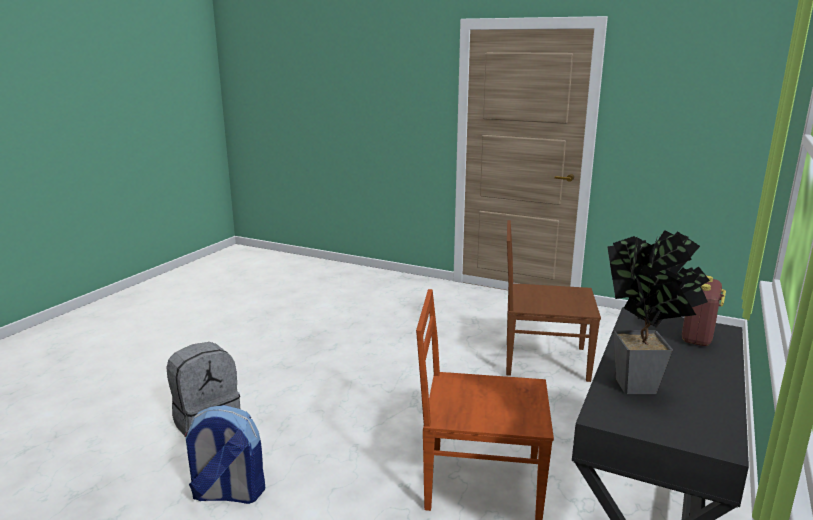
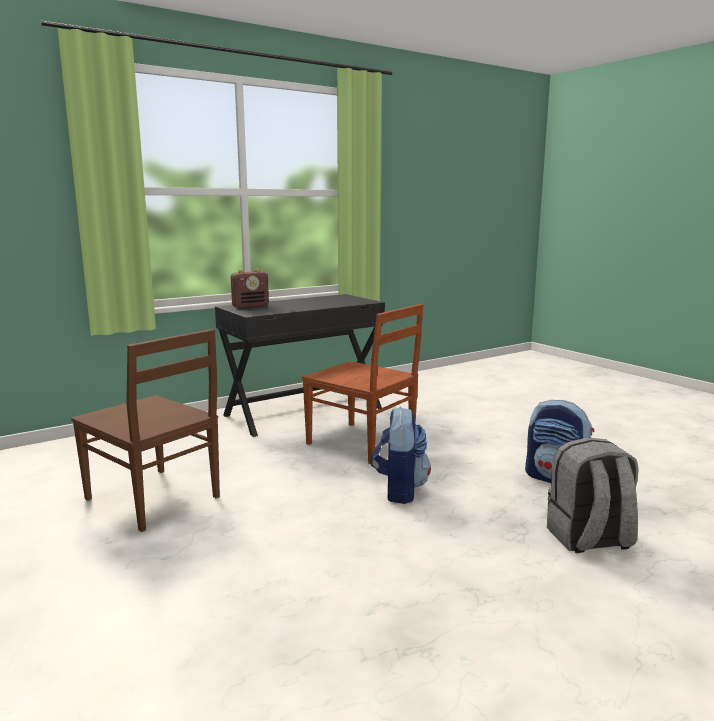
camera: 150 degrees left, 5 degrees down
potted plant [607,230,710,394] -> none
none -> backpack [371,407,431,504]

